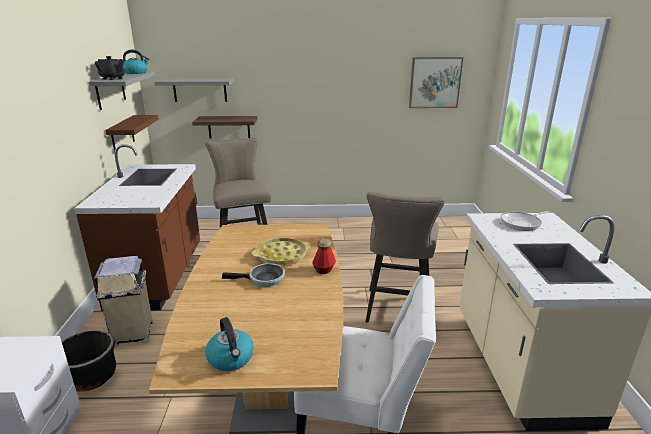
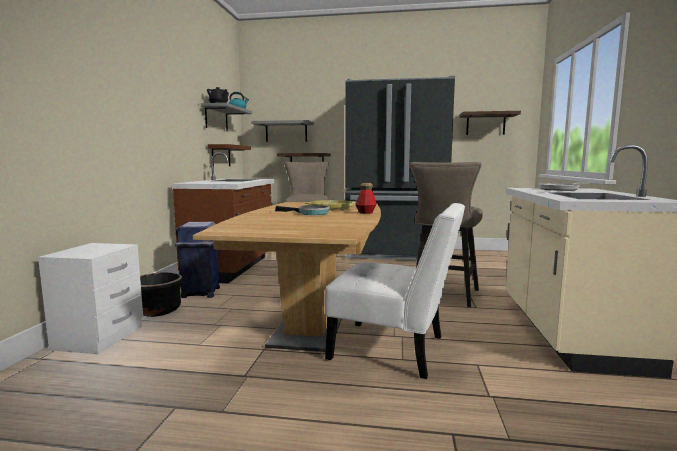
camera: 10 degrees right, 15 degrees down
beige trash can [94,256,153,347] -> blue trash can [175,222,220,298]
kettle [205,317,254,371] -> none
picture [409,57,463,108] -> shelf [459,111,521,135]
none -> black fridge [345,76,455,260]

